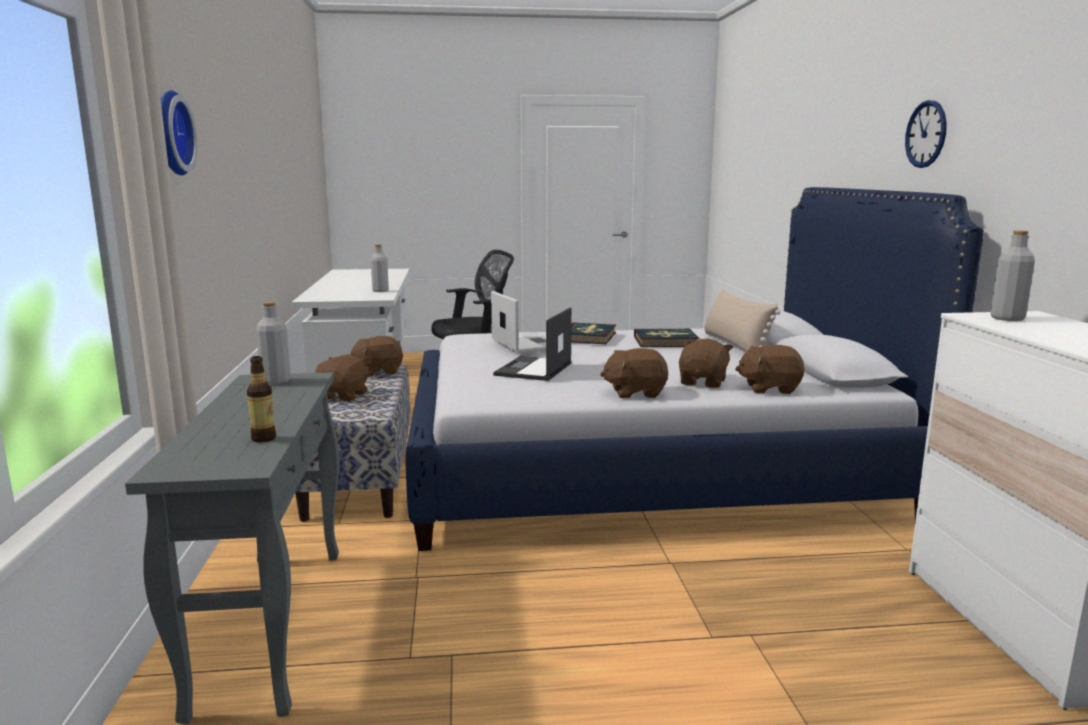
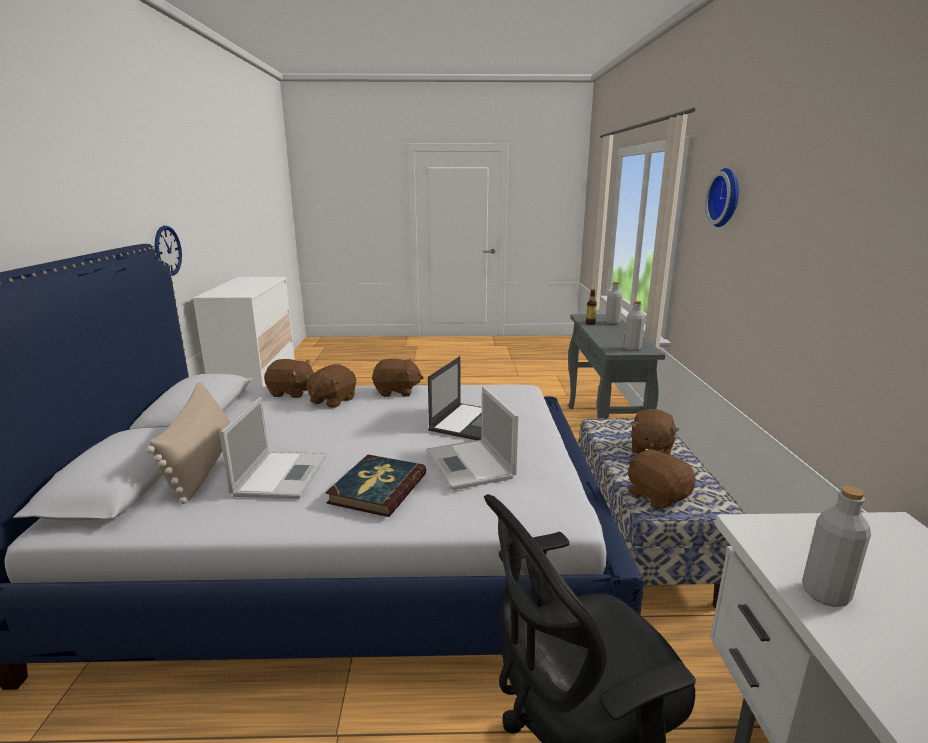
camera: 175 degrees left, 5 degrees up
brown plush toy [350,336,403,377] -> brown plush toy turned 105 degrees counterclockwise [628,449,696,510]
book [634,329,700,347] -> laptop [219,397,327,499]
wall clock [905,100,947,168] -> wall clock moved to [155,226,182,276]
grey bottle [990,230,1035,321] -> grey bottle moved to [605,282,623,324]

